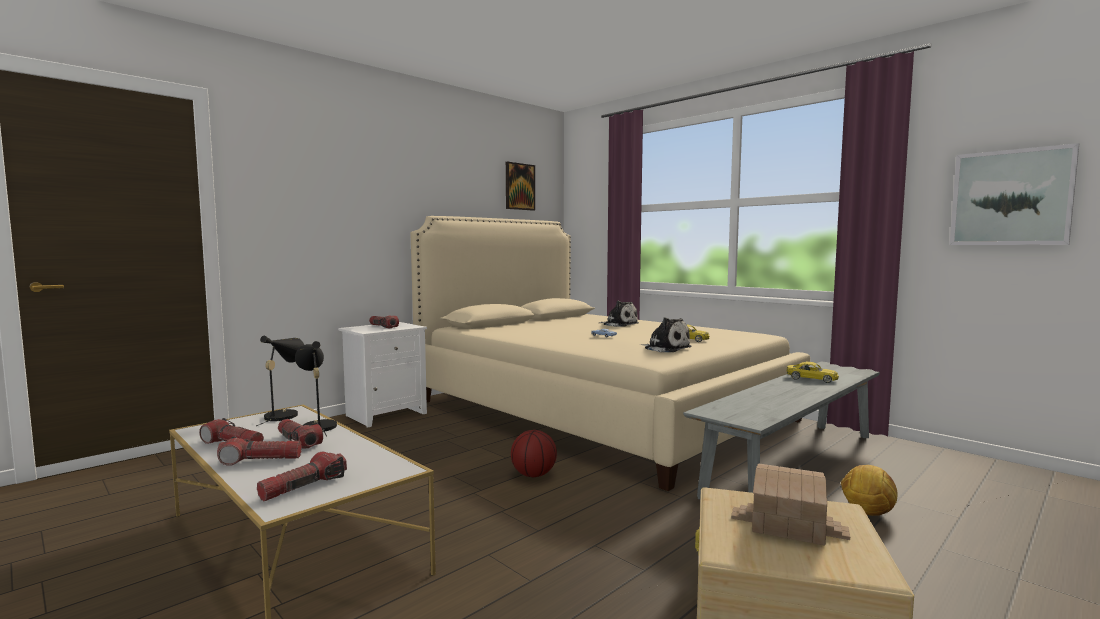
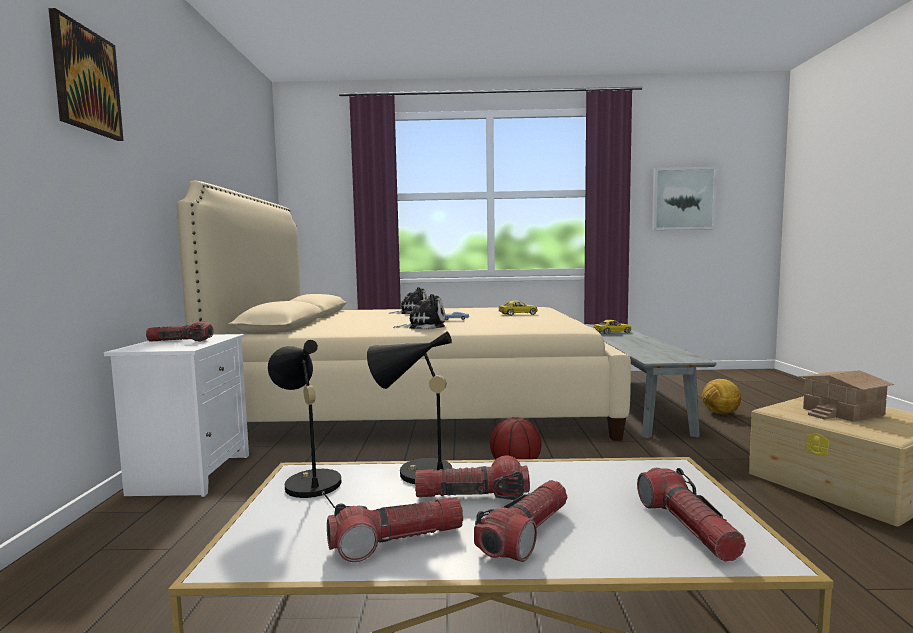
camera: 45 degrees left, 0 degrees up
picture [506,162,535,211] -> picture moved to [49,8,124,141]
plush toy [640,317,692,352] -> plush toy moved to [393,294,445,329]

